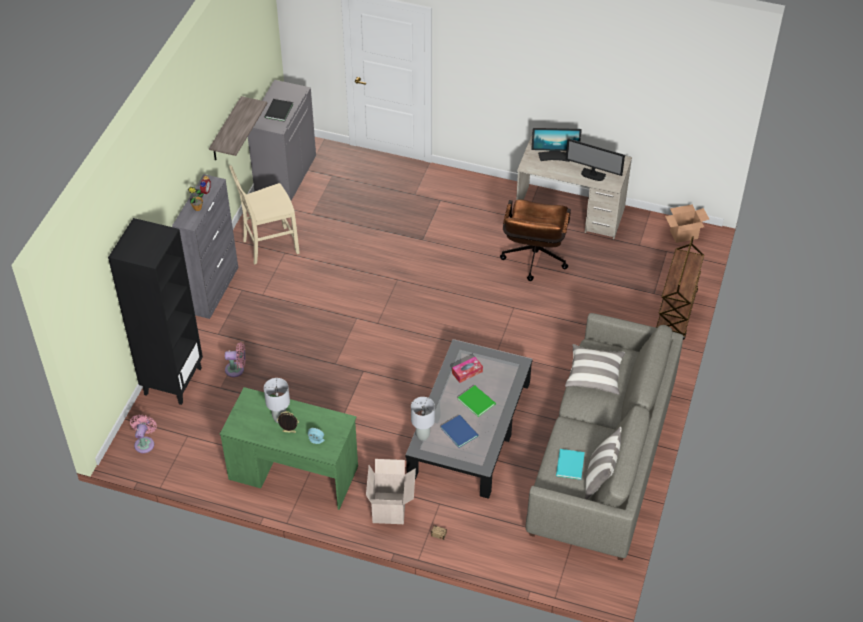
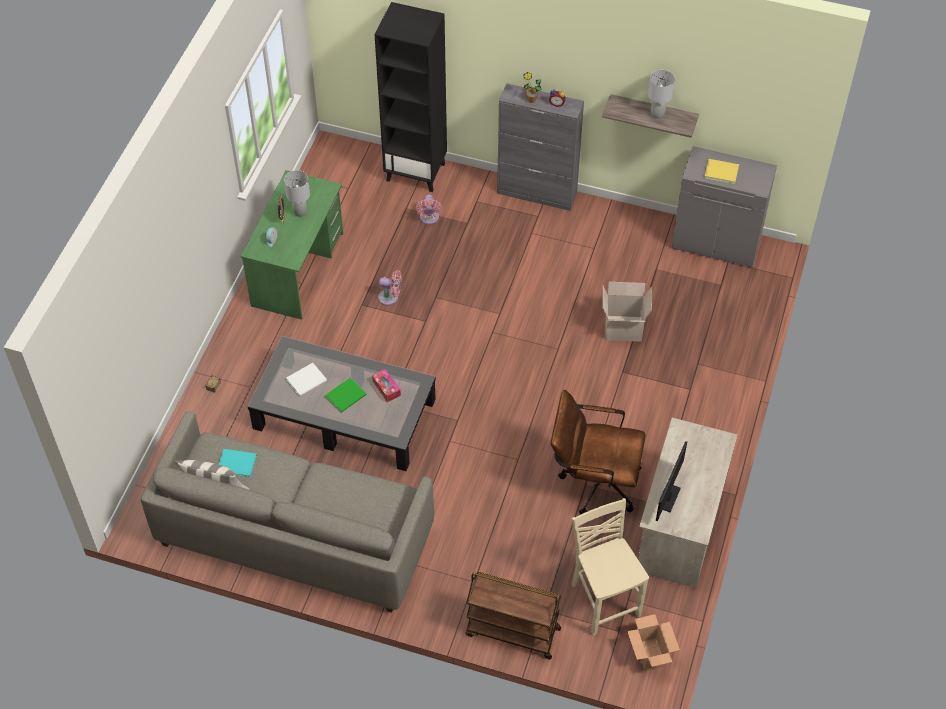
camera: 90 degrees right, 5 degrees up
pink fan [130,414,157,453] -> pink fan moved to [378,270,402,306]
beige chair [229,165,300,264] -> beige chair moved to [572,498,649,636]
black book [264,99,293,122] -> yellow book [704,159,739,184]
cardboard box [366,459,416,524] -> cardboard box moved to [603,282,652,342]
grey table lamp [411,397,435,441] -> grey table lamp moved to [648,70,675,119]
blue book [441,415,478,448] -> white book [286,363,327,396]
monitor [531,128,582,162] -> none
pillow [565,344,625,395] -> none

